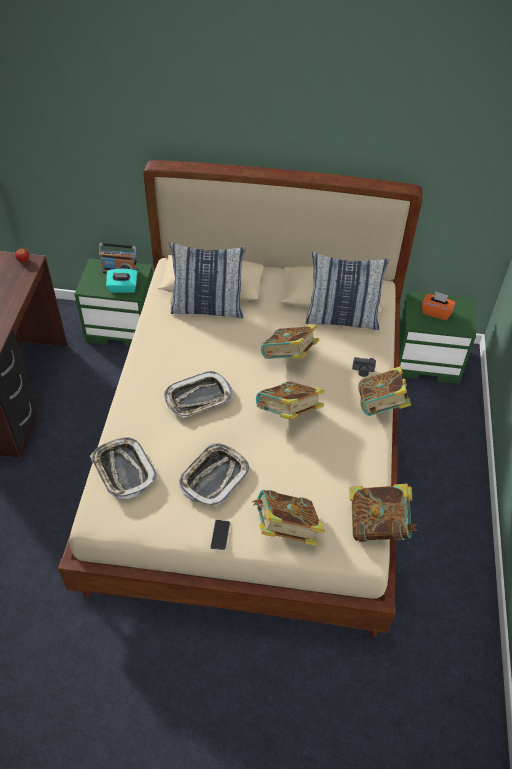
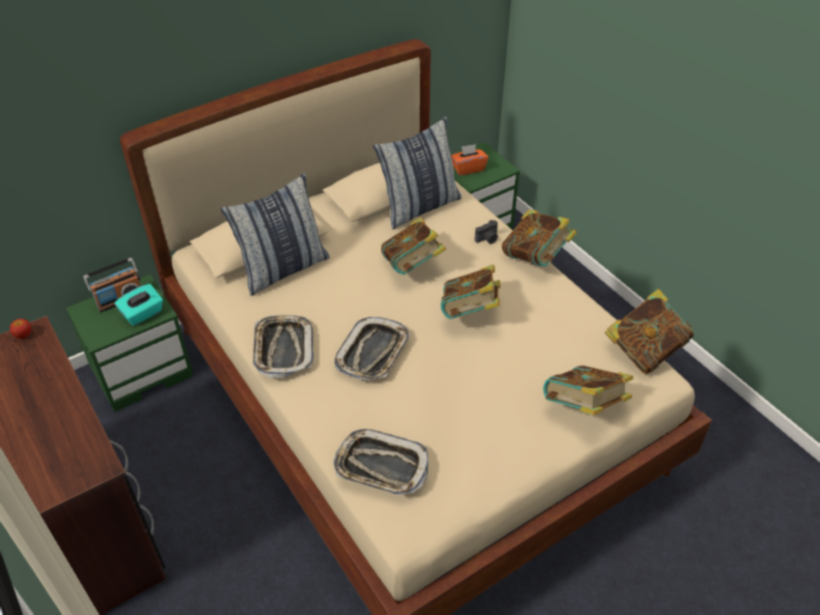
camera: 40 degrees left, 5 degrees down
tray [179,443,249,507] -> tray moved to [253,315,314,378]
phone [210,520,231,550] -> none

